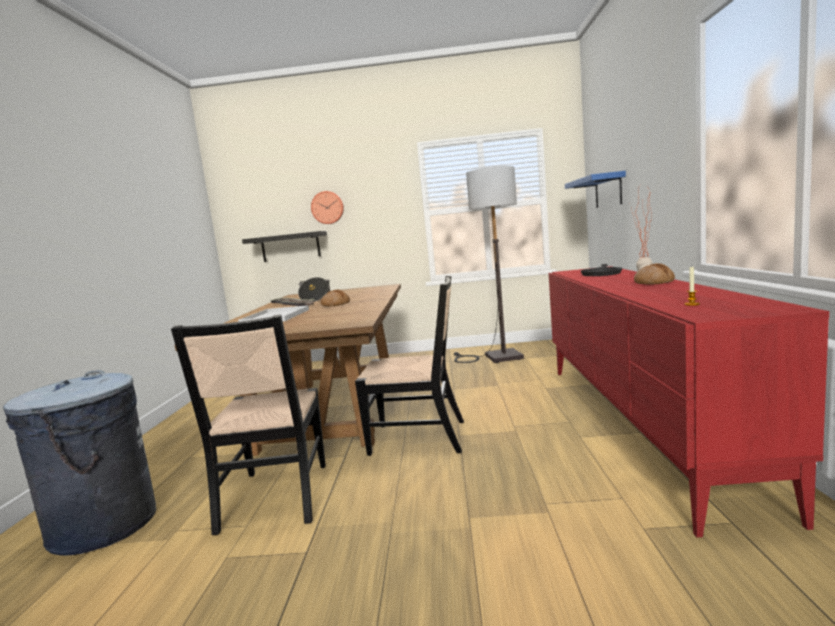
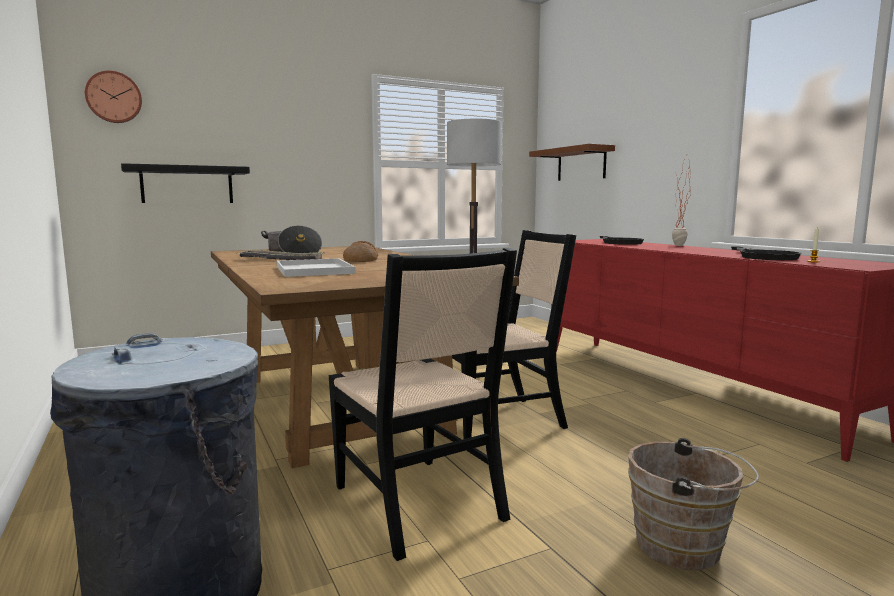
camera: 30 degrees left, 0 degrees up
wall clock [311,191,344,224] -> wall clock moved to [85,71,142,123]
blue shelf [565,171,626,208] -> brown shelf [529,144,615,181]
bread [634,263,675,285] -> none
none -> brown bucket [628,438,759,570]
none -> black frying pan [731,246,801,260]

